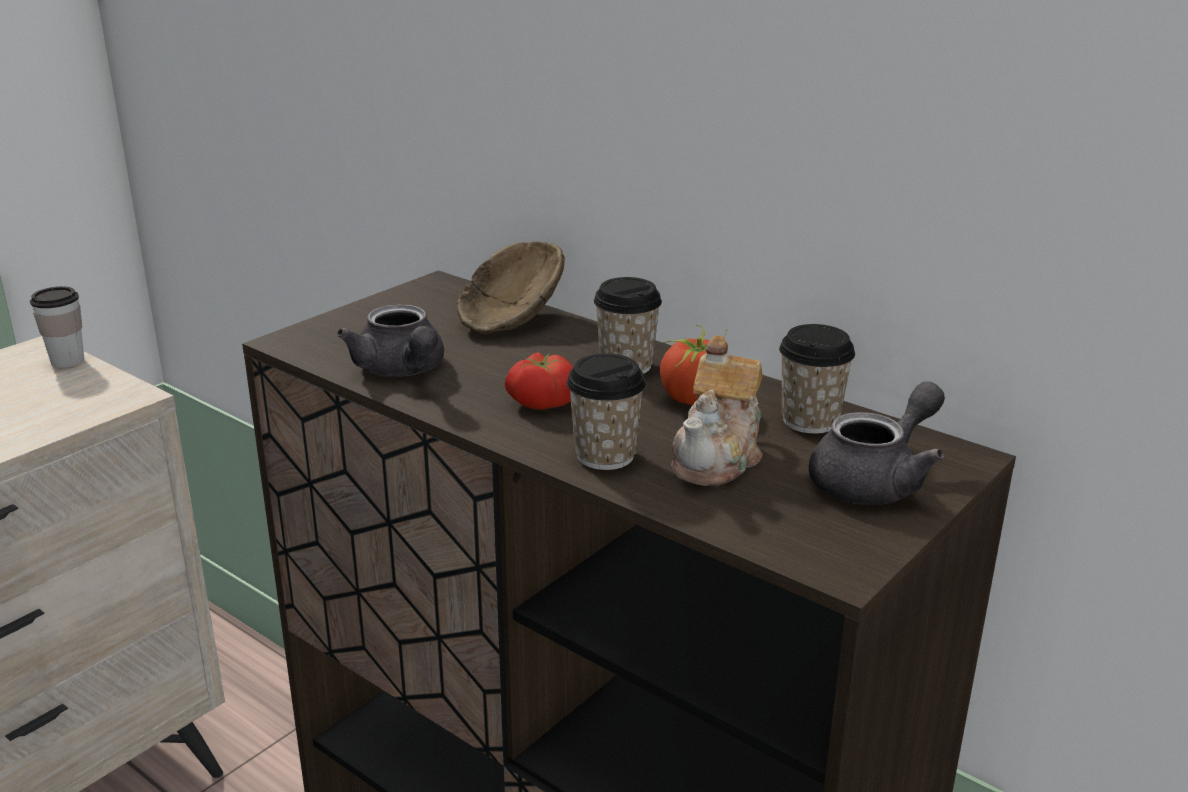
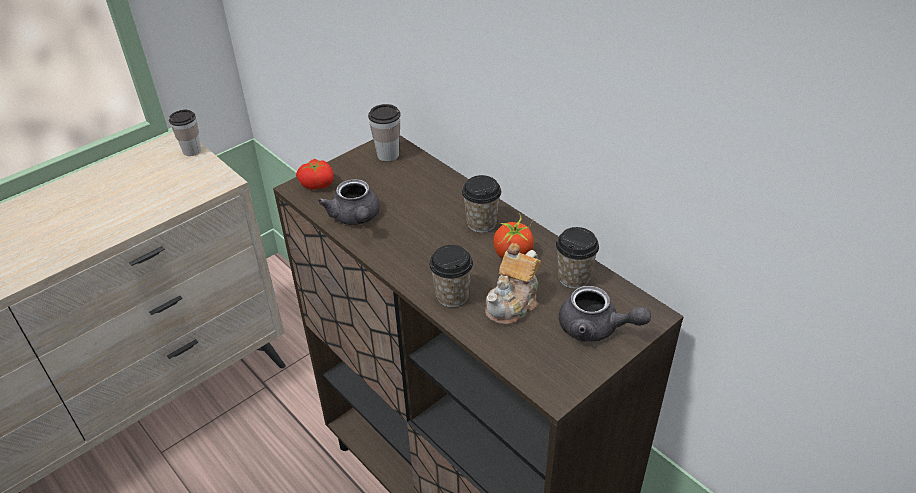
camera: 10 degrees right, 15 degrees up
brown bowl [457,241,565,334] -> none
tomato [505,352,573,409] -> tomato moved to [296,159,334,190]
grey teapot [809,382,945,505] -> grey teapot turned 60 degrees clockwise [559,286,651,342]
none -> cup [368,104,401,162]

